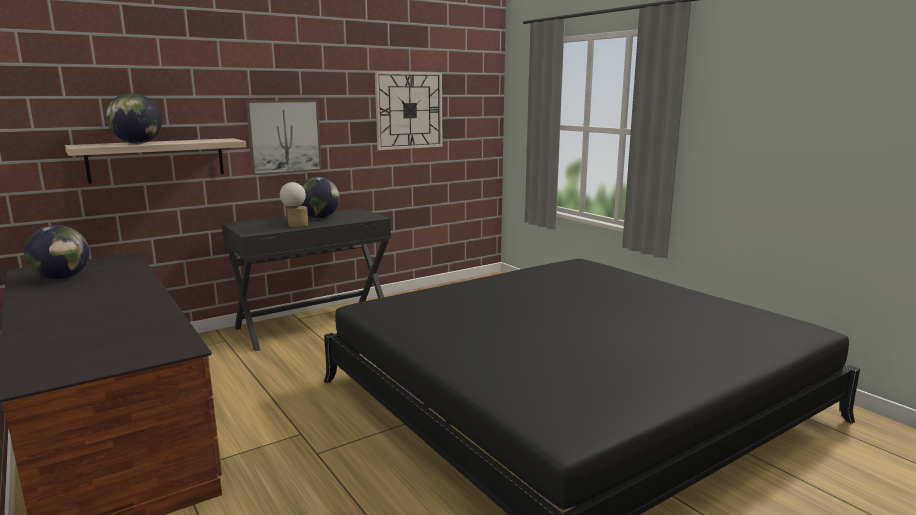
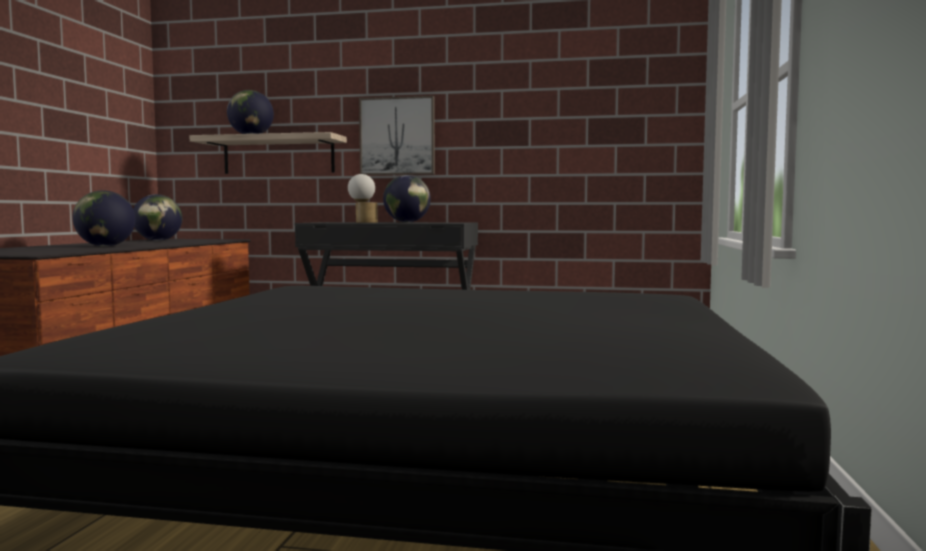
camera: 45 degrees right, 10 degrees down
wall clock [375,71,442,150] -> none
none -> globe [72,190,135,247]

